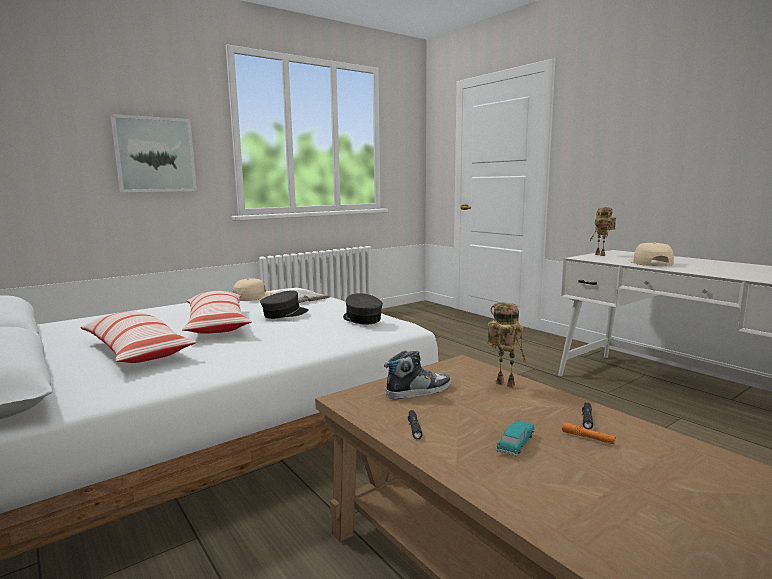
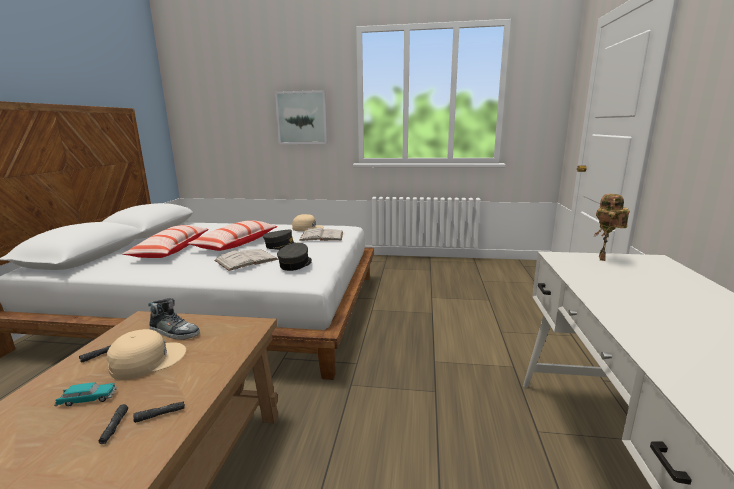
camera: 45 degrees right, 5 degrees up
toy robot [487,303,526,388] -> none
orange flashlight [562,422,616,444] -> black flashlight [98,404,128,444]
beige cap [628,242,674,266] -> beige cap moved to [107,329,186,380]
none -> white book [214,249,278,271]

